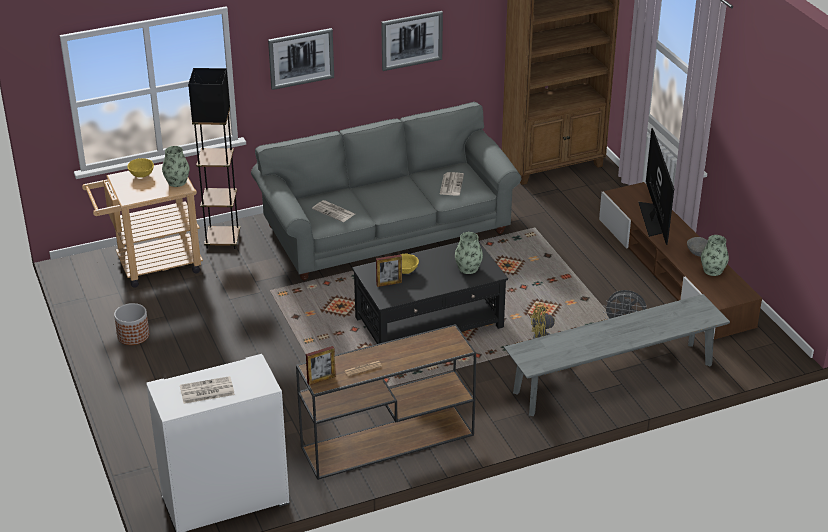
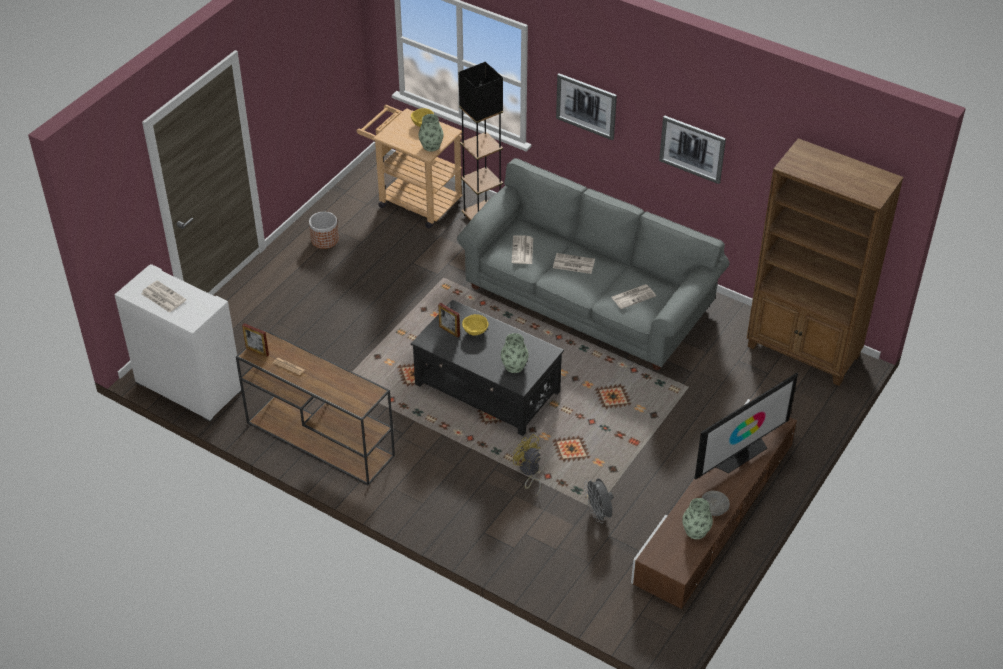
camera: 55 degrees right, 10 degrees up
grey bench [504,294,730,416] -> none
none -> newspaper [553,253,595,274]

